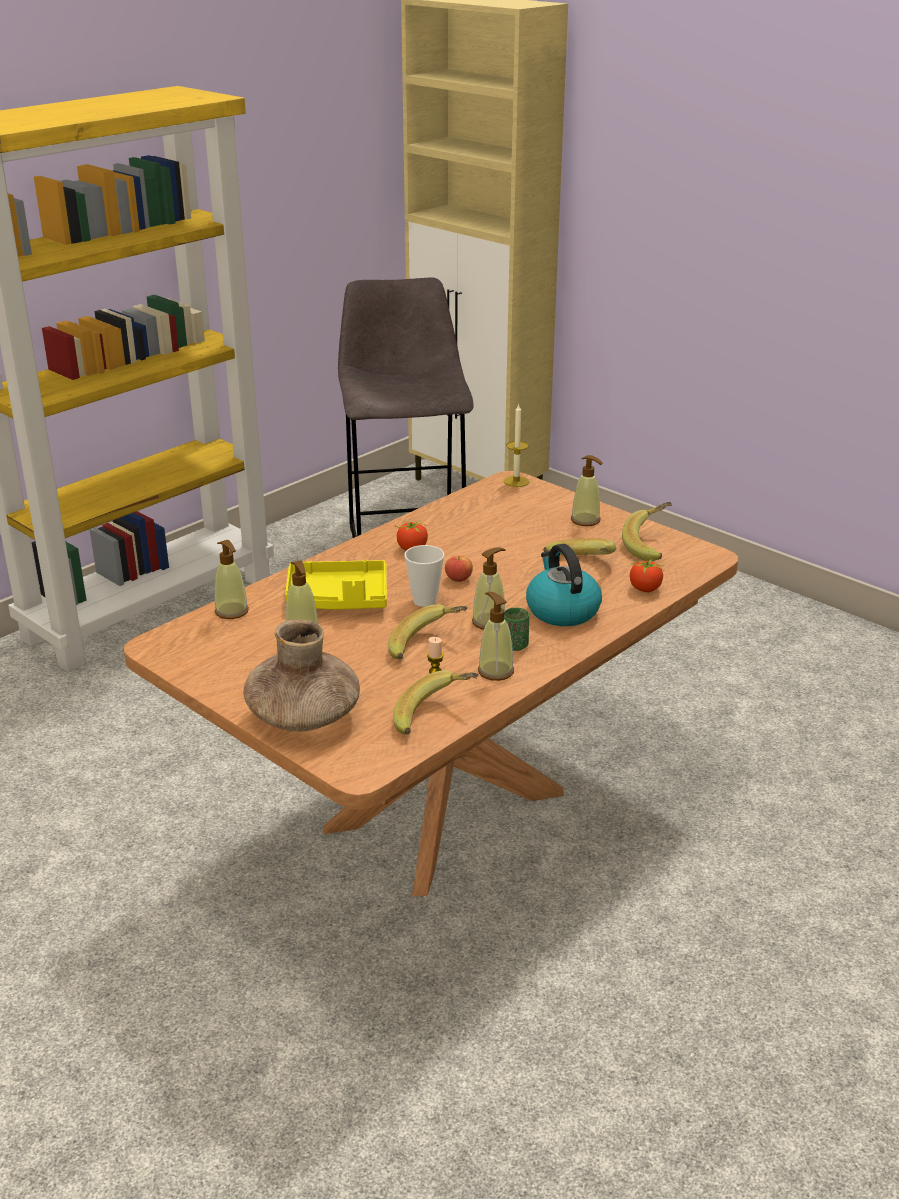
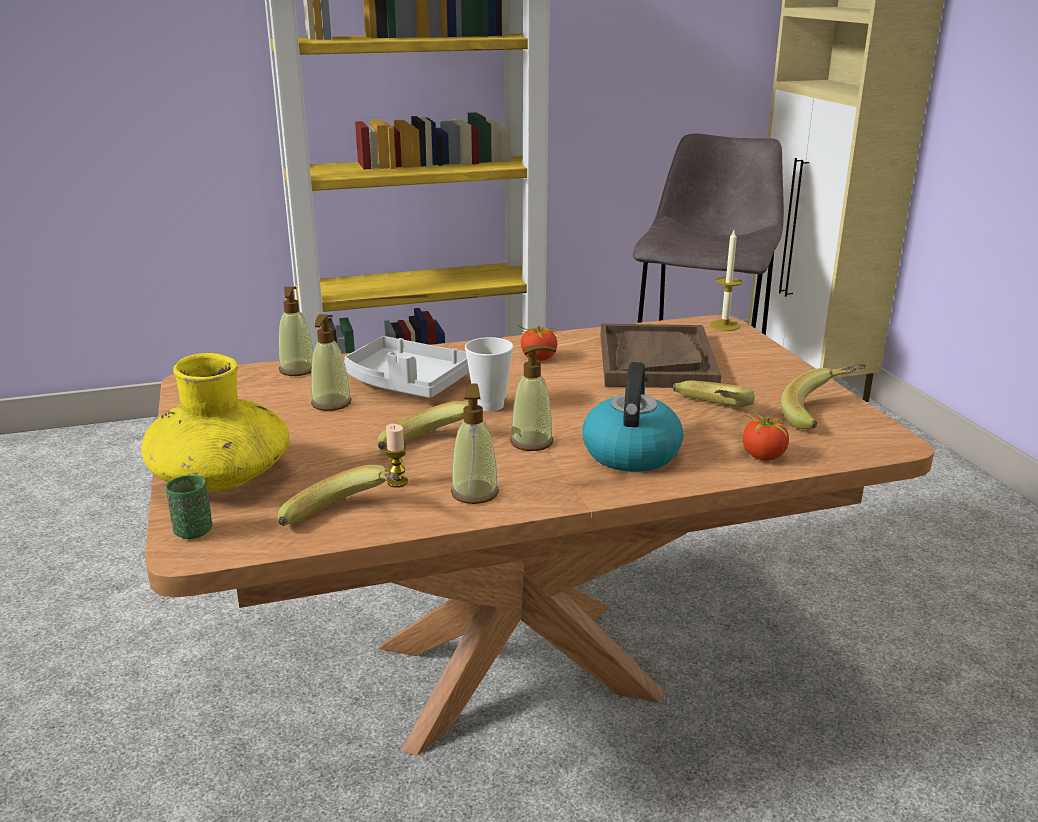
camera: 30 degrees right, 5 degrees down
brown vase [243,620,360,731] -> yellow vase [141,353,289,491]
yellow tray [285,560,387,610] -> grey tray [344,336,469,398]
apple [445,556,473,582] -> none
green cup [504,608,529,651] -> green cup moved to [165,475,212,539]
soap dispenser [571,455,603,526] -> none
none -> brown tray [601,324,721,388]

